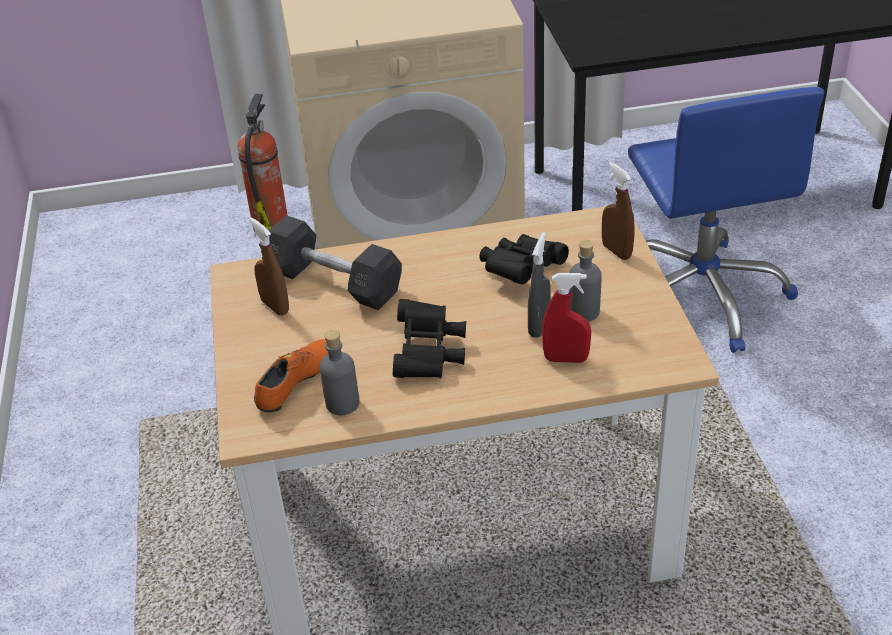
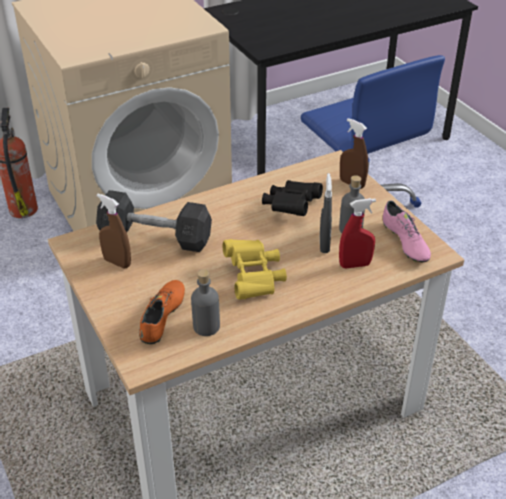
camera: 20 degrees left, 0 degrees up
black binoculars [393,299,466,378] -> yellow binoculars [223,239,287,300]
none -> pink shoe [383,200,431,262]

